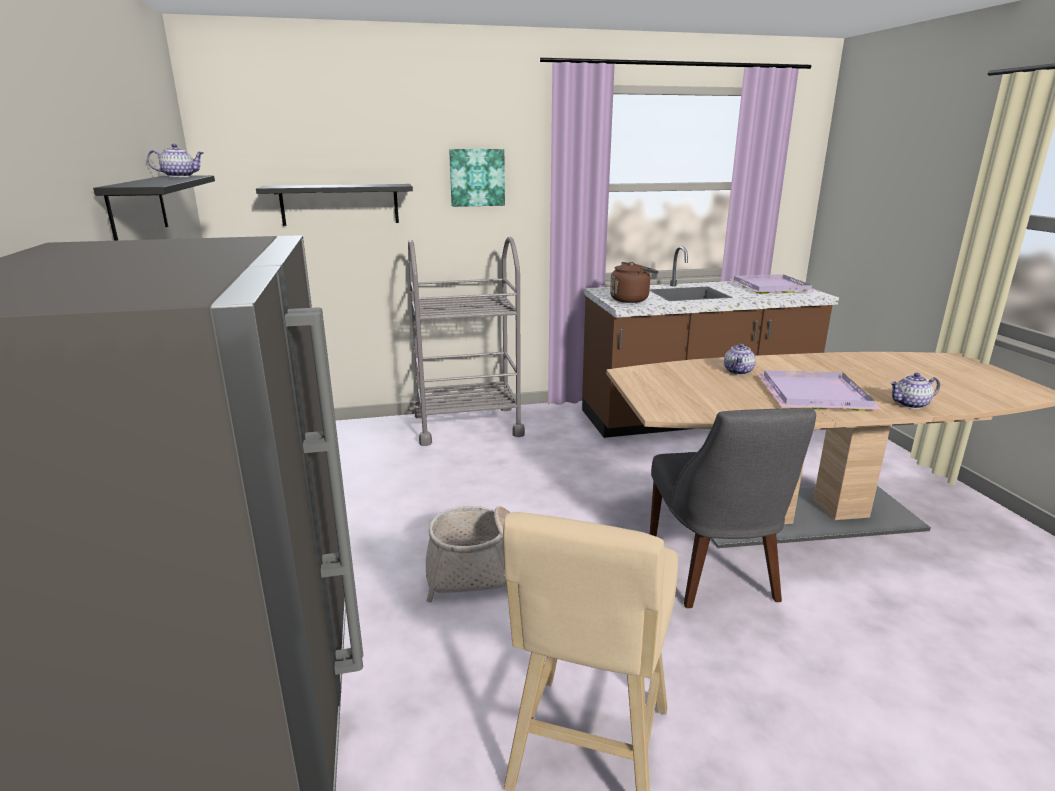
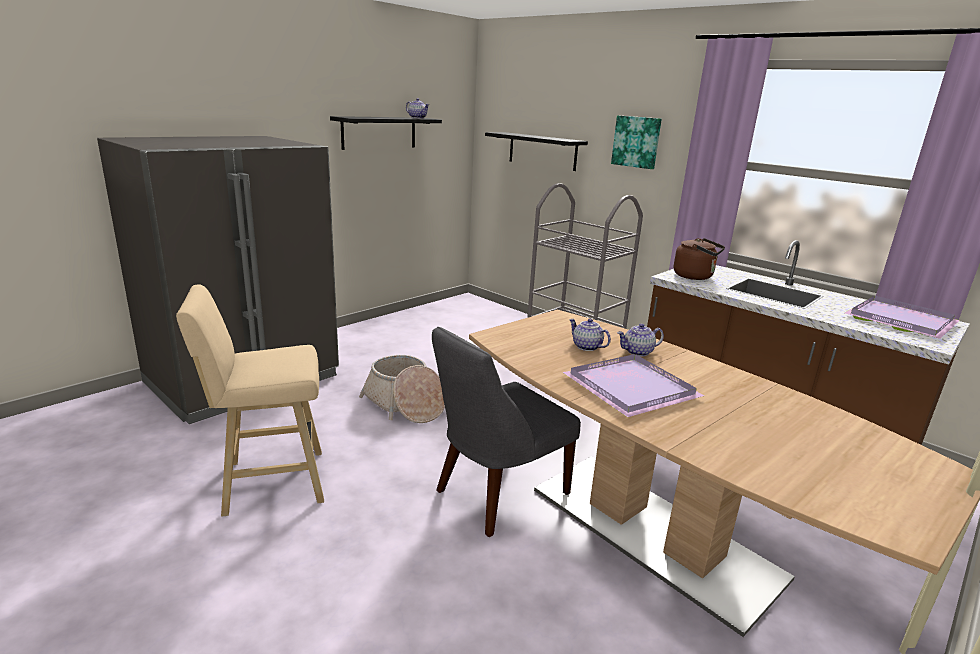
camera: 55 degrees right, 0 degrees up
teapot [890,373,940,409] -> teapot moved to [569,319,611,351]

